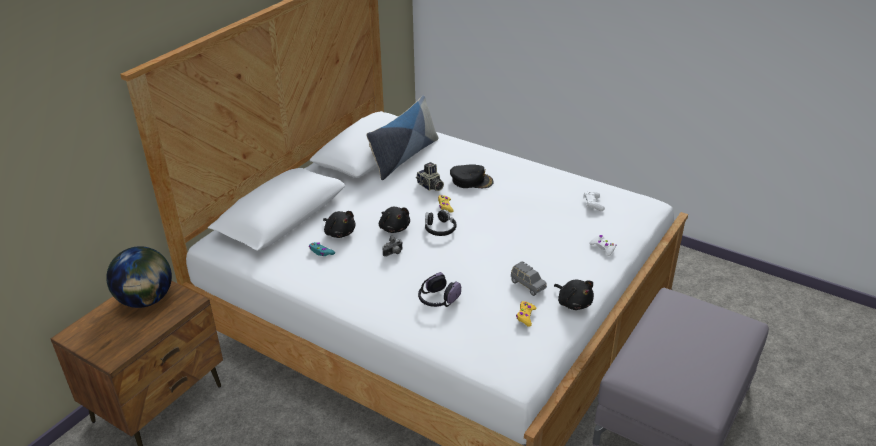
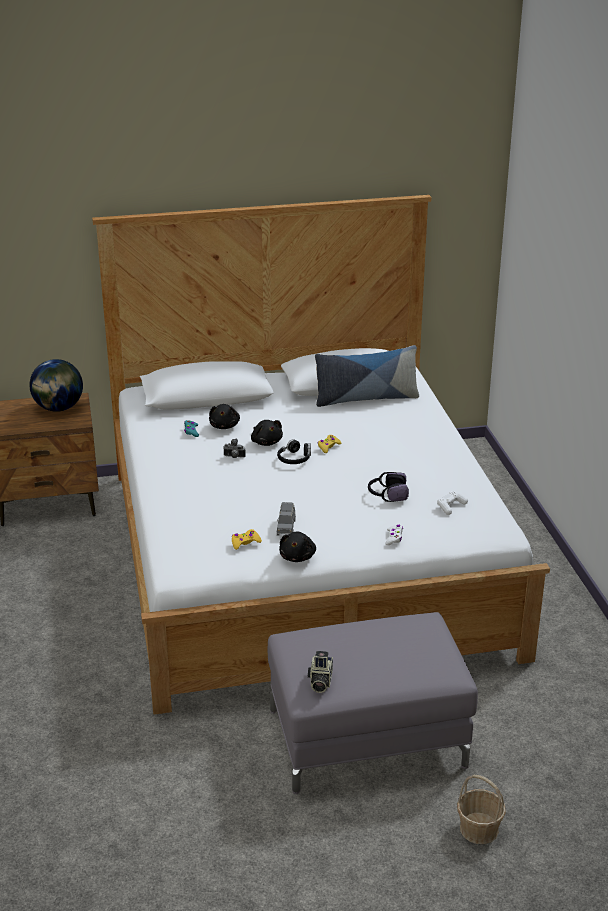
camera: 45 degrees right, 5 degrees down
black plush toy [379,207,410,233] -> black plush toy turned 45 degrees counterclockwise [251,420,283,446]
camera [416,162,444,191] -> camera moved to [308,651,333,693]
headphones [418,272,461,307] -> headphones moved to [368,472,409,502]
black cap [450,164,494,188] -> none
none -> basket [457,775,506,844]

